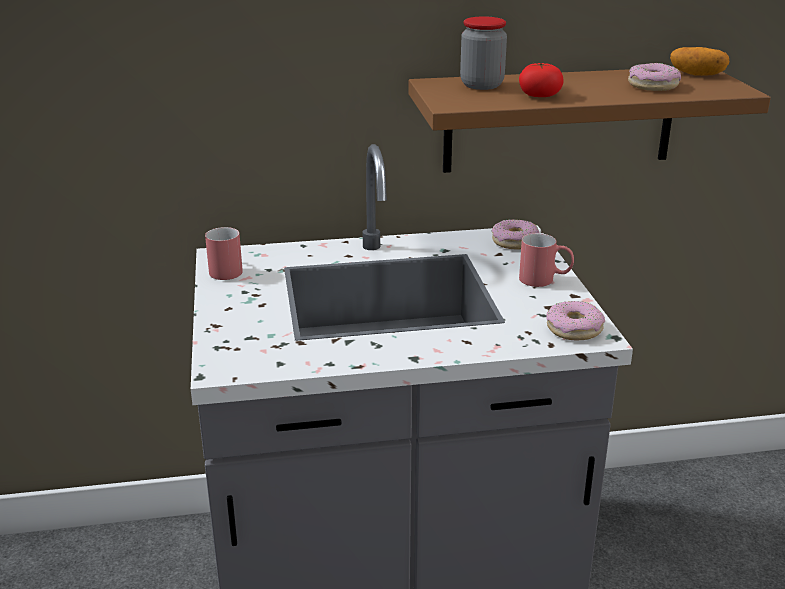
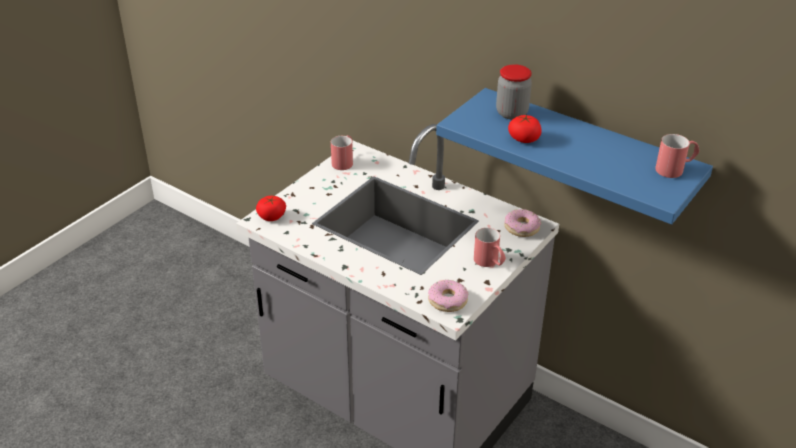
camera: 45 degrees right, 10 degrees up
brown shelf [409,69,771,173] -> blue shelf [436,88,713,224]
donut [628,63,681,91] -> none
potato [670,47,729,76] -> red mug [655,134,699,178]
none -> tomato [256,196,286,221]

